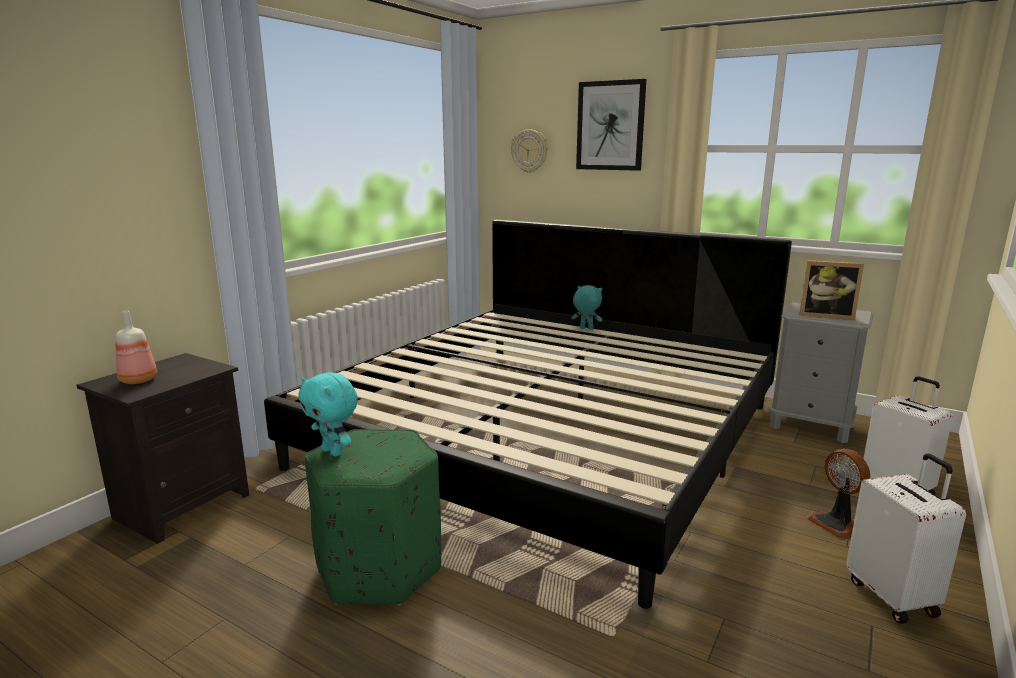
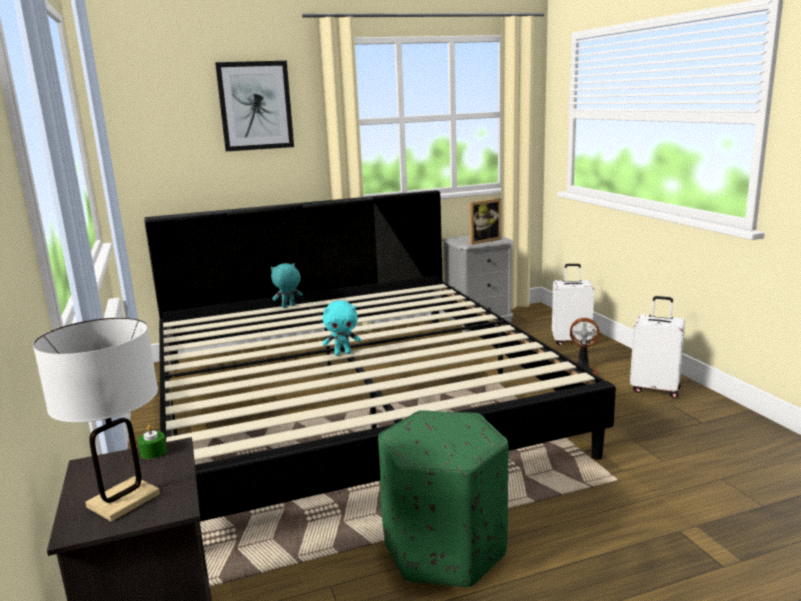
camera: 50 degrees left, 0 degrees up
bottle [115,311,157,384] -> white table lamp [33,318,160,522]
turquoise plush toy [299,372,358,457] -> turquoise plush toy moved to [323,300,361,355]
wall clock [511,129,548,173] -> none
none -> green candle [138,425,167,459]

